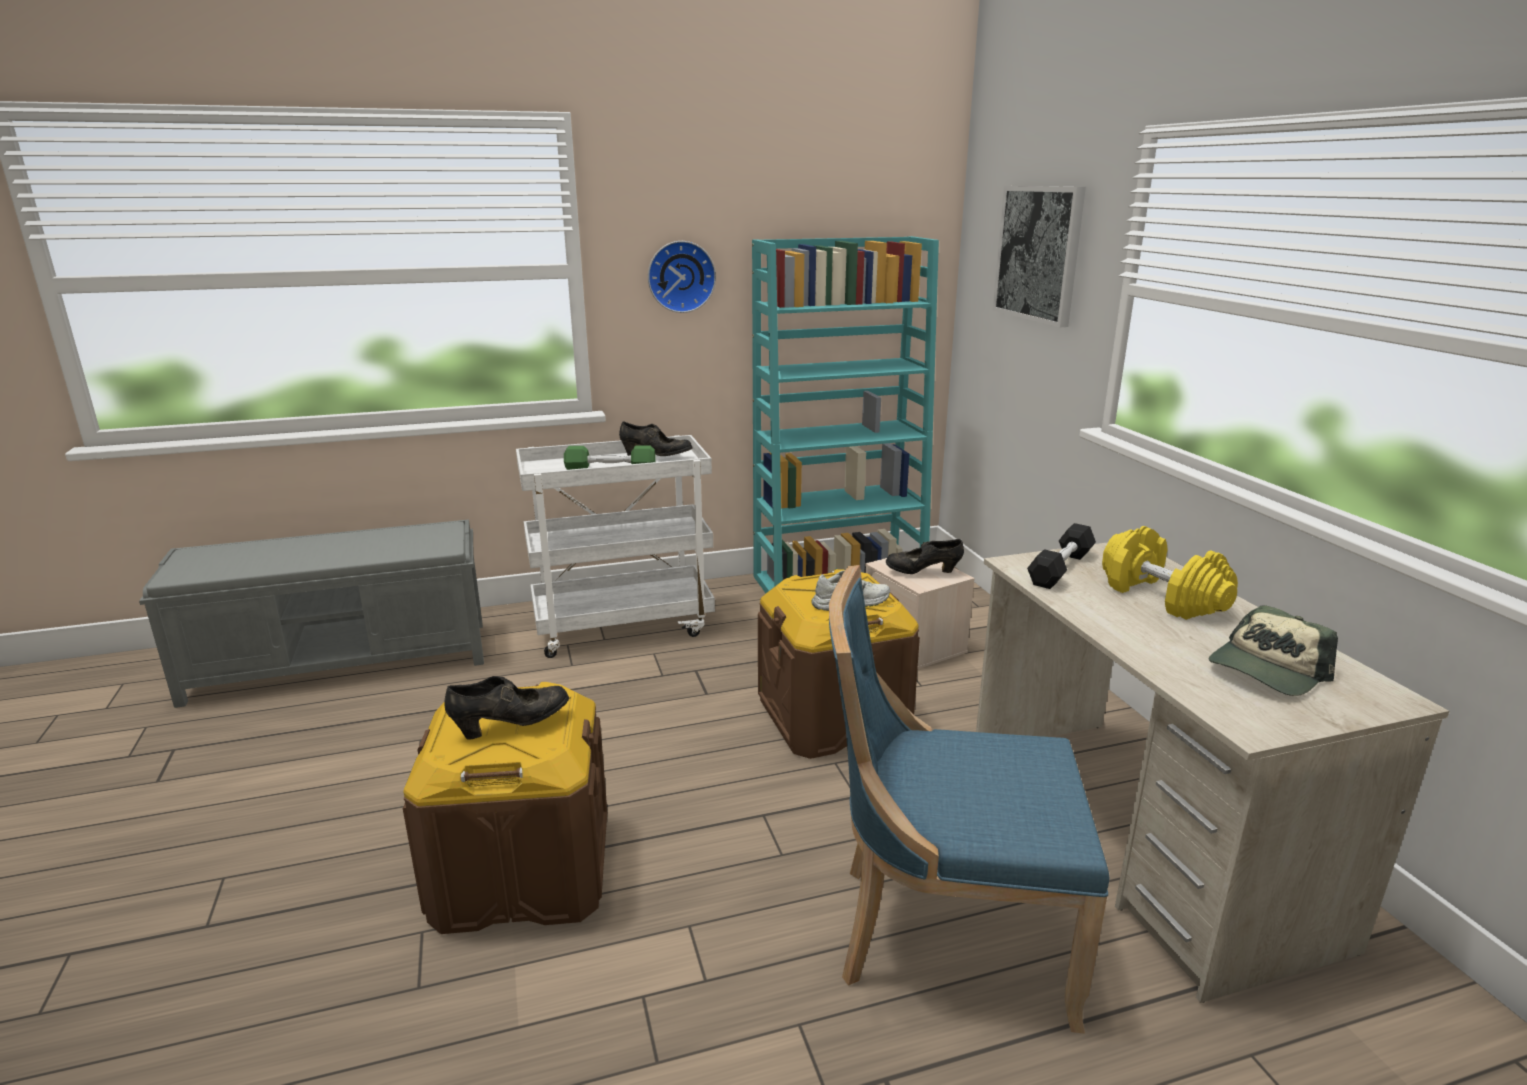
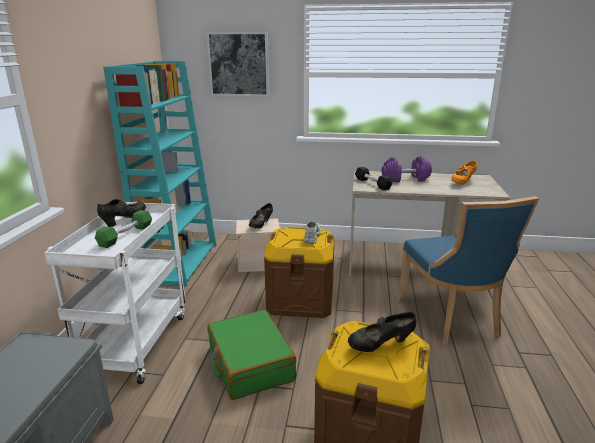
camera: 65 degrees left, 0 degrees up
black shoe [444,676,569,740] -> black shoe turned 105 degrees counterclockwise [348,312,416,352]
wall clock [648,241,716,313] -> none
blue chair [829,565,1109,1034] -> blue chair turned 45 degrees counterclockwise [398,196,539,344]
yellow dumbbell [1102,526,1238,620] -> purple dumbbell [382,156,432,183]
cap [1209,605,1338,696] -> orange shoe [451,161,477,184]
none -> green suitcase [207,310,296,400]

